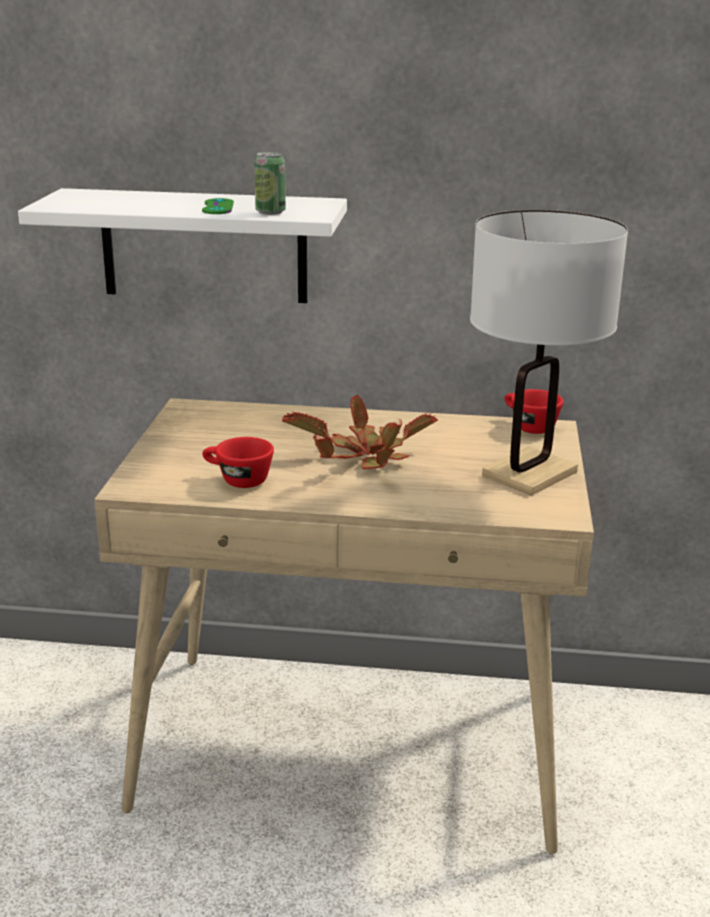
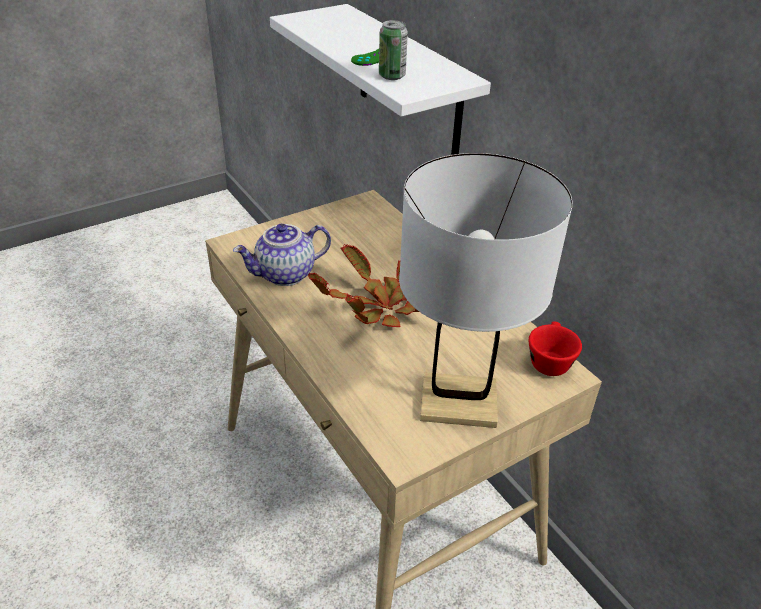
camera: 50 degrees right, 15 degrees up
red cup [202,437,274,488] -> teapot [233,224,331,286]

